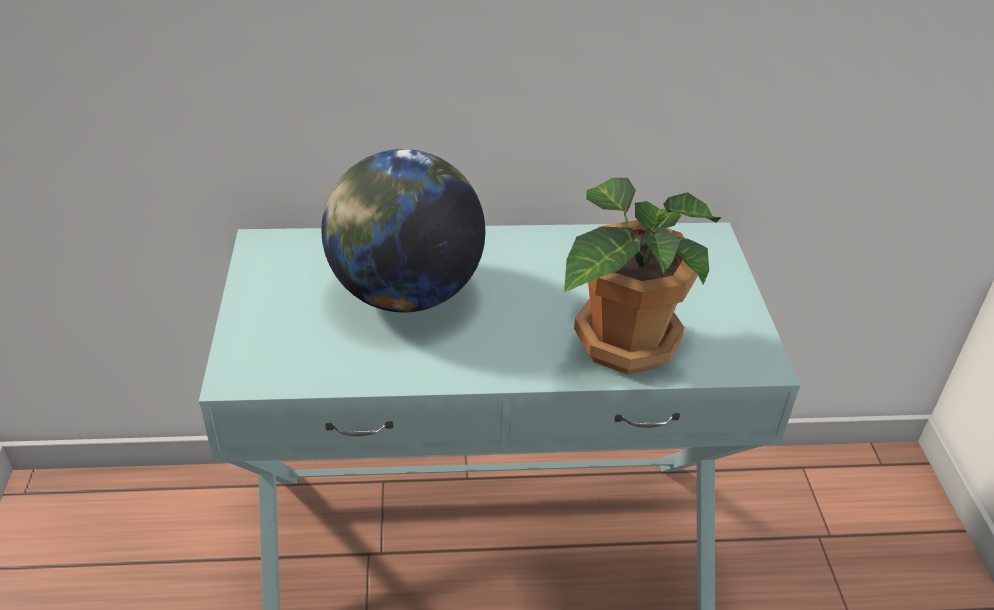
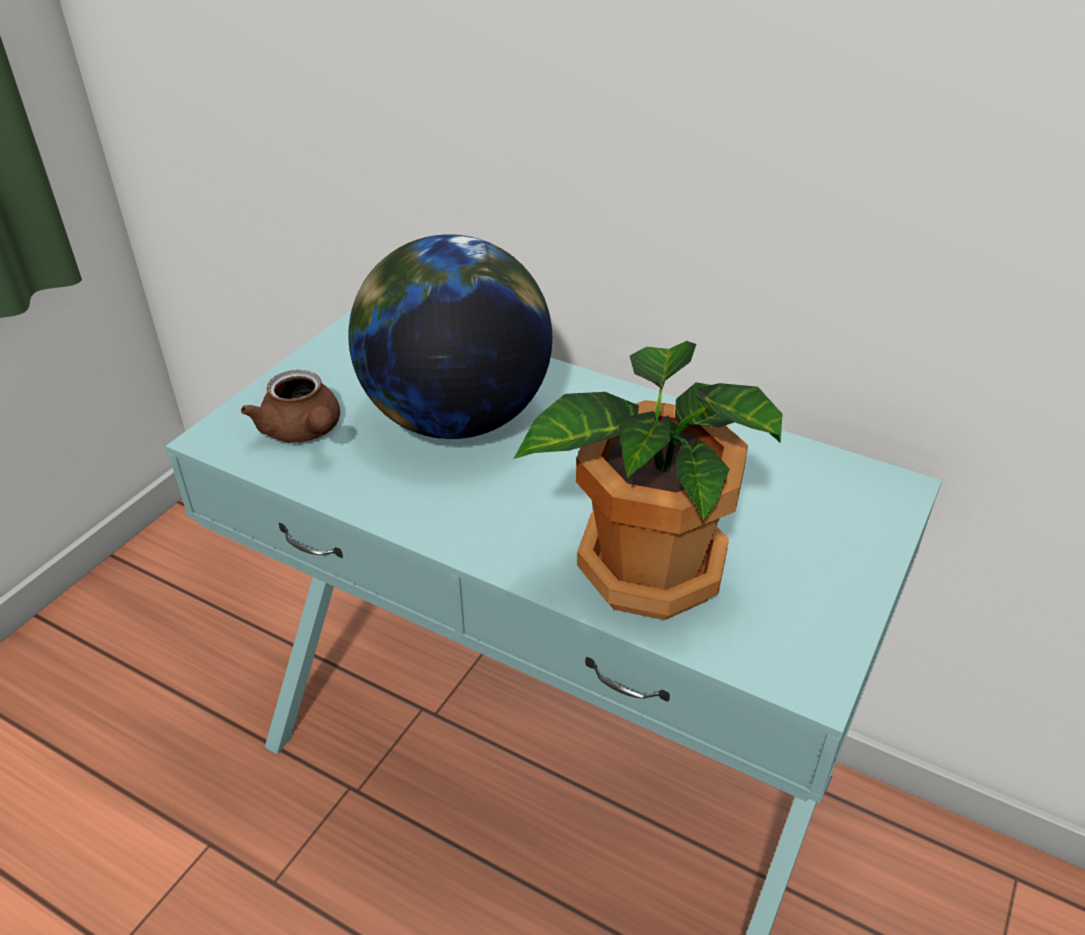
camera: 35 degrees right, 0 degrees up
none -> brown teapot [241,370,340,443]

